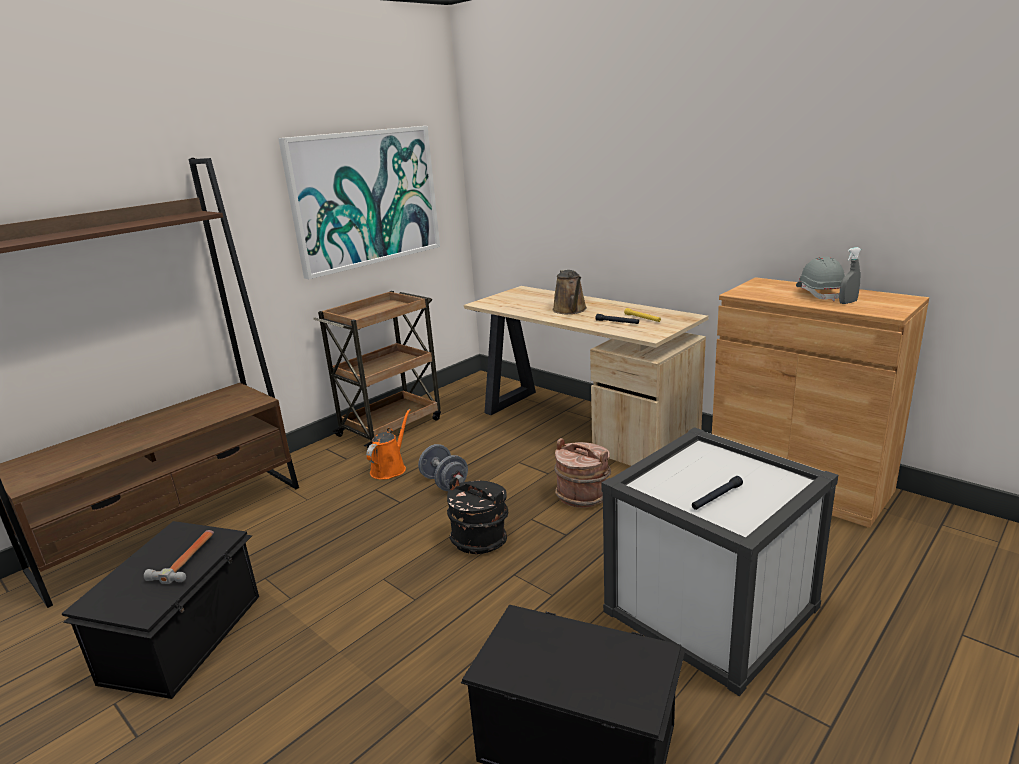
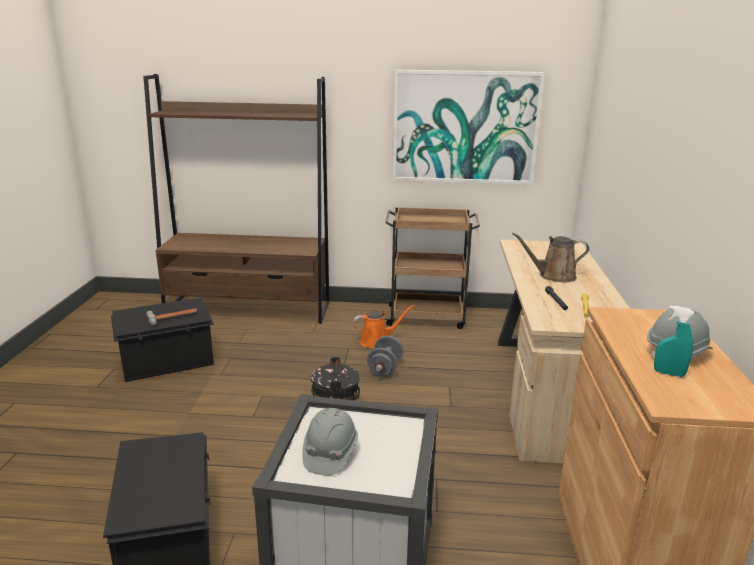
camera: 50 degrees right, 0 degrees up
brown watering can [553,269,587,314] -> brown watering can turned 45 degrees clockwise [512,232,589,282]
brown bucket [554,438,611,508] -> none
black flashlight [692,476,743,510] -> grey hard hat [302,408,358,476]
grey spray bottle [839,247,861,304] -> turquoise spray bottle [654,306,694,377]

